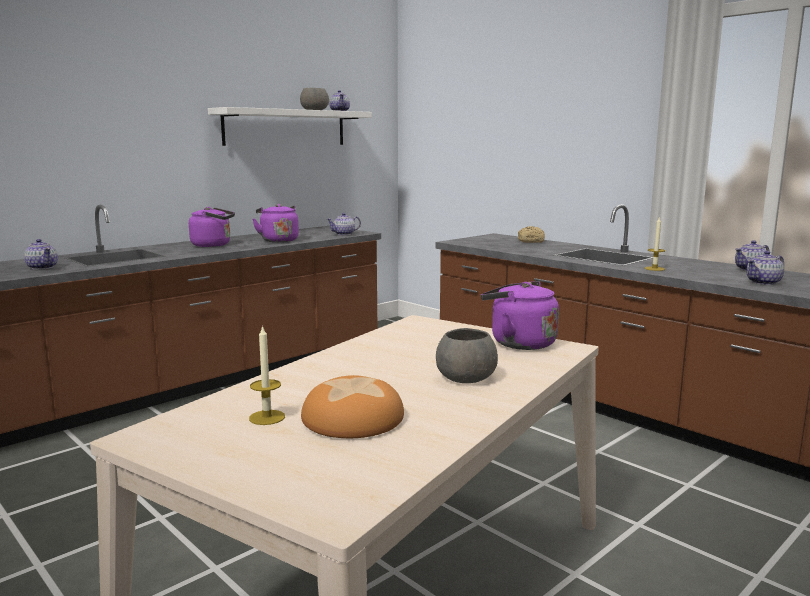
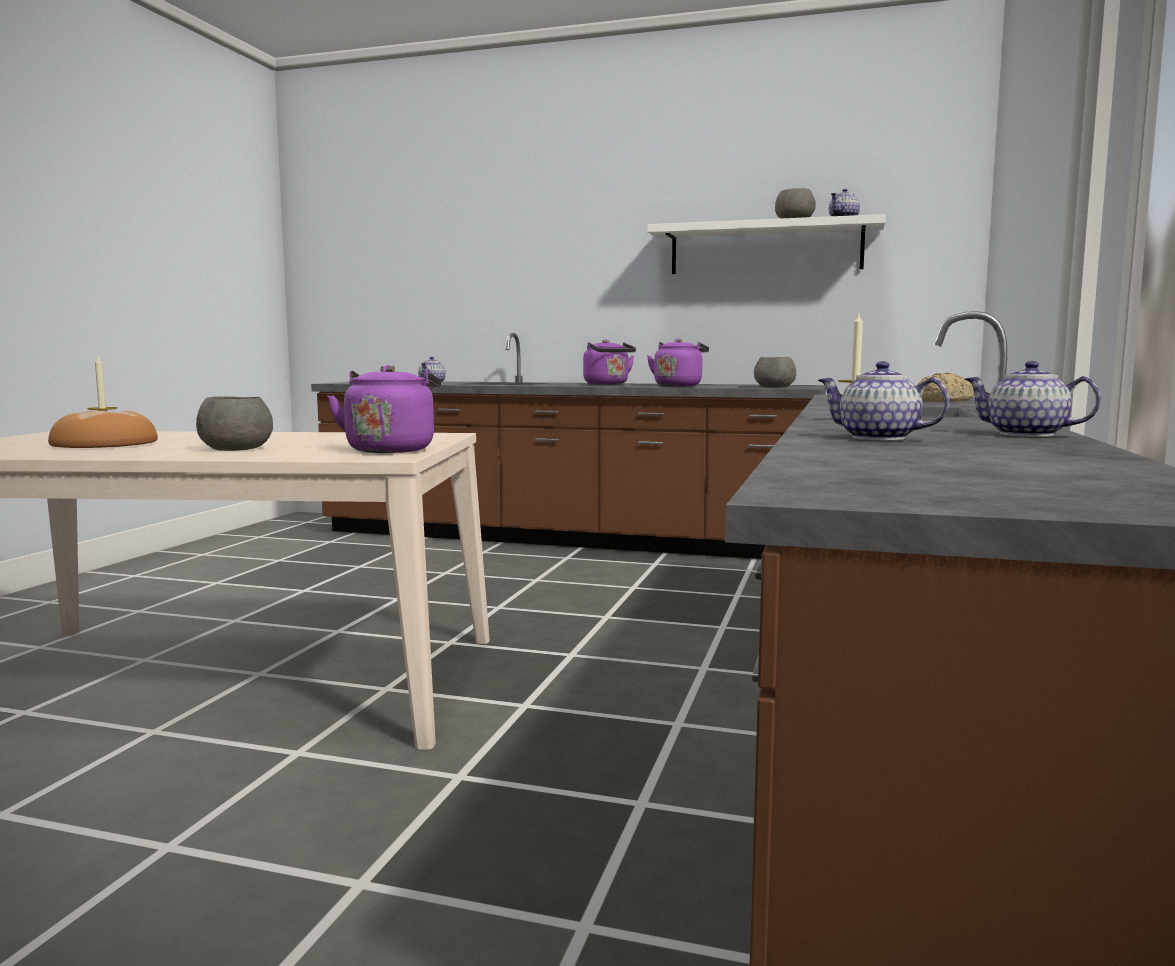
camera: 60 degrees right, 5 degrees down
teapot [327,213,361,235] -> grey bowl [754,357,796,388]

